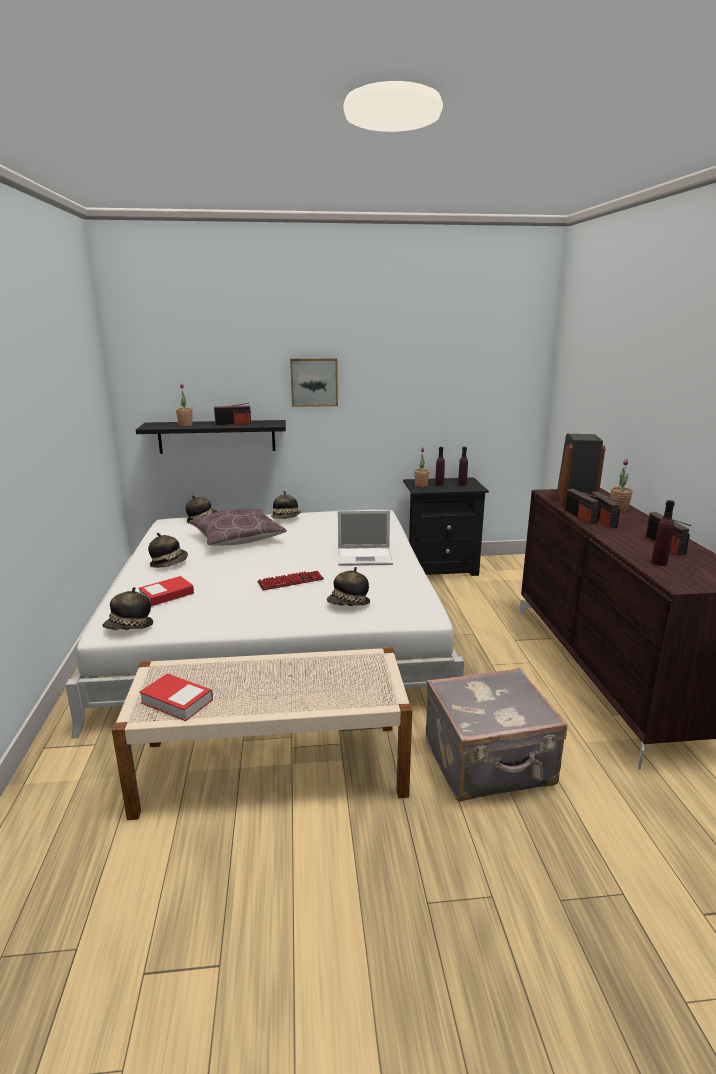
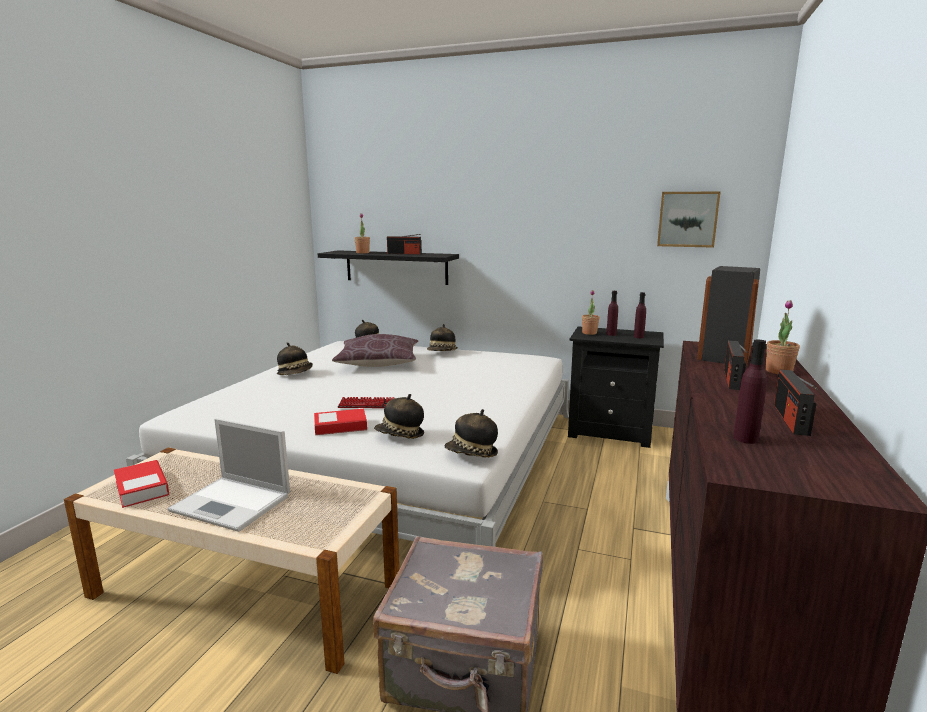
camera: 25 degrees right, 5 degrees down
hat [103,587,153,630] -> hat moved to [445,409,498,458]
book [139,576,194,606] -> book moved to [314,409,367,435]
picture [290,358,338,407] -> picture moved to [657,191,721,248]
laptop [338,510,393,566] -> laptop moved to [168,418,290,532]
radio [565,488,600,524] -> none

